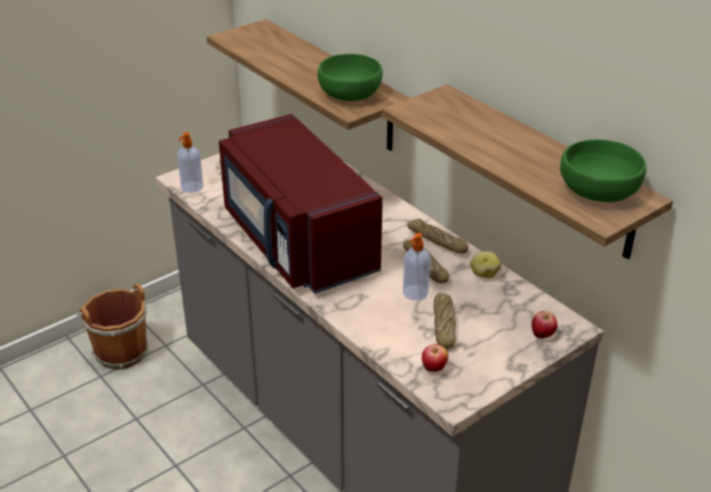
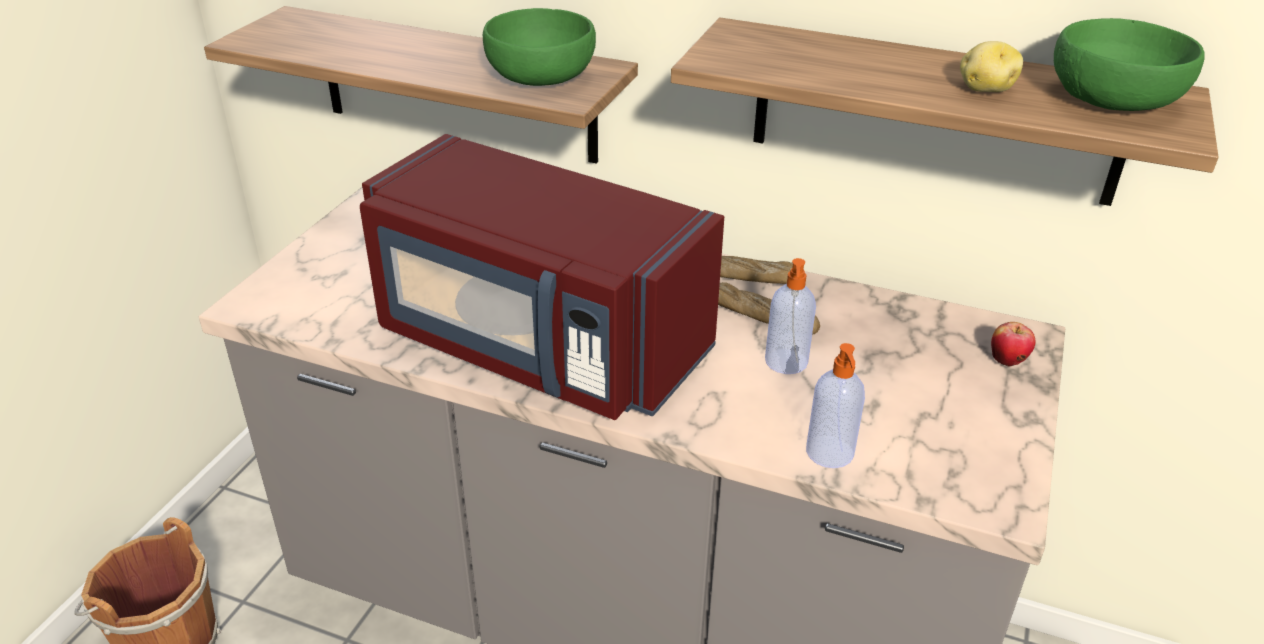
camera: 30 degrees left, 0 degrees up
soap dispenser [178,132,203,193] -> soap dispenser moved to [806,343,865,468]
apple [422,344,448,372] -> none
bread [434,293,456,349] -> none
potato [470,251,501,278] -> potato moved to [960,41,1023,92]

